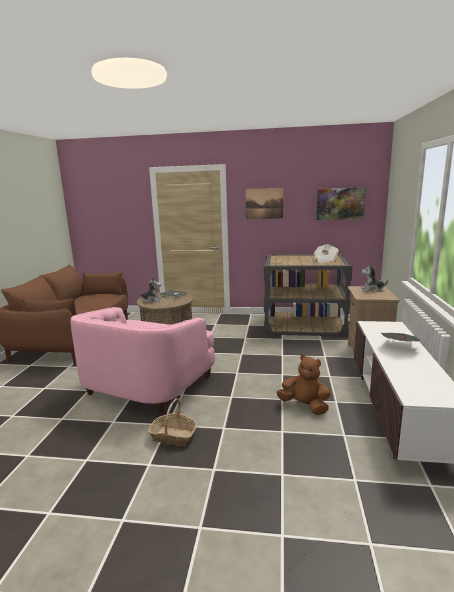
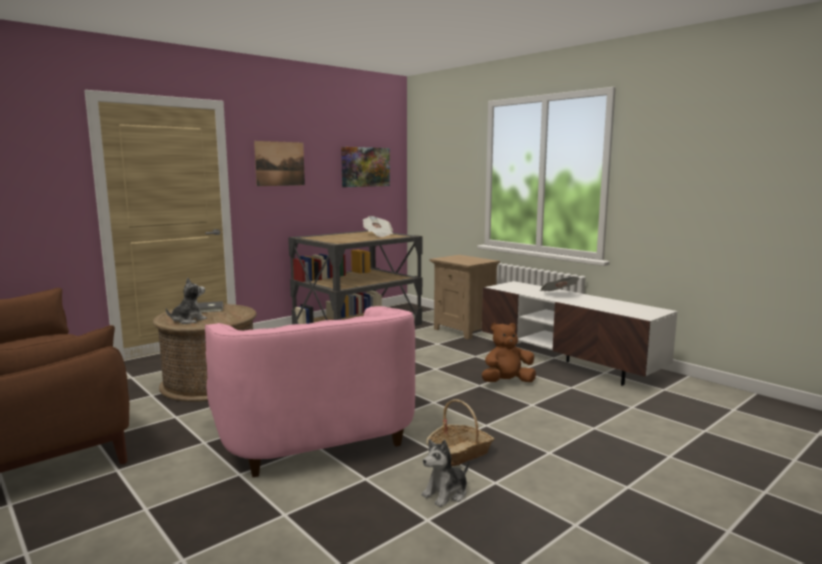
camera: 50 degrees left, 5 degrees down
plush toy [361,264,388,292] -> plush toy moved to [421,439,469,507]

